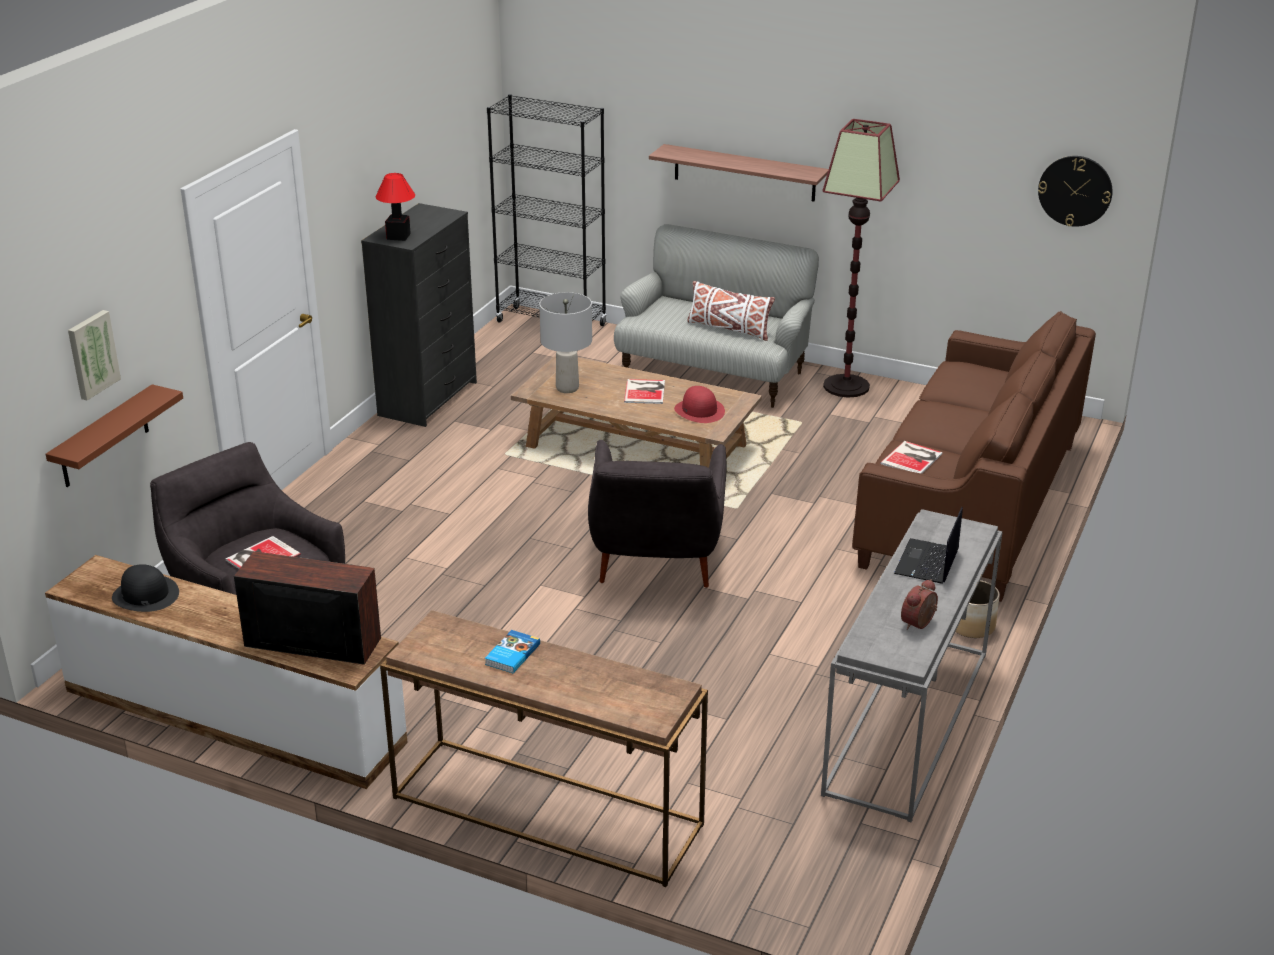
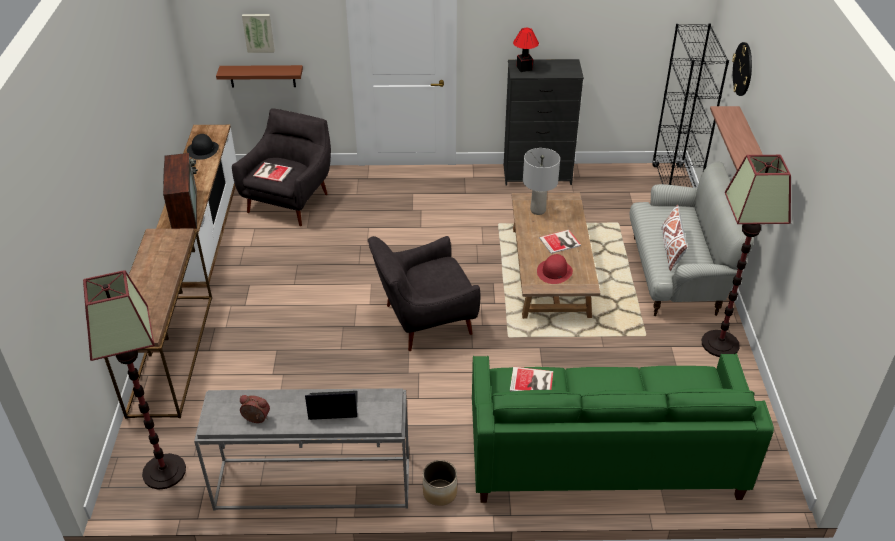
camera: 65 degrees right, 10 degrees up
book [485,630,540,673] -> none
brown sofa [852,311,1096,602] -> green sofa [472,353,774,503]
wall clock [1038,156,1112,227] -> wall clock moved to [732,42,752,96]
none -> floor lamp [83,270,186,490]

